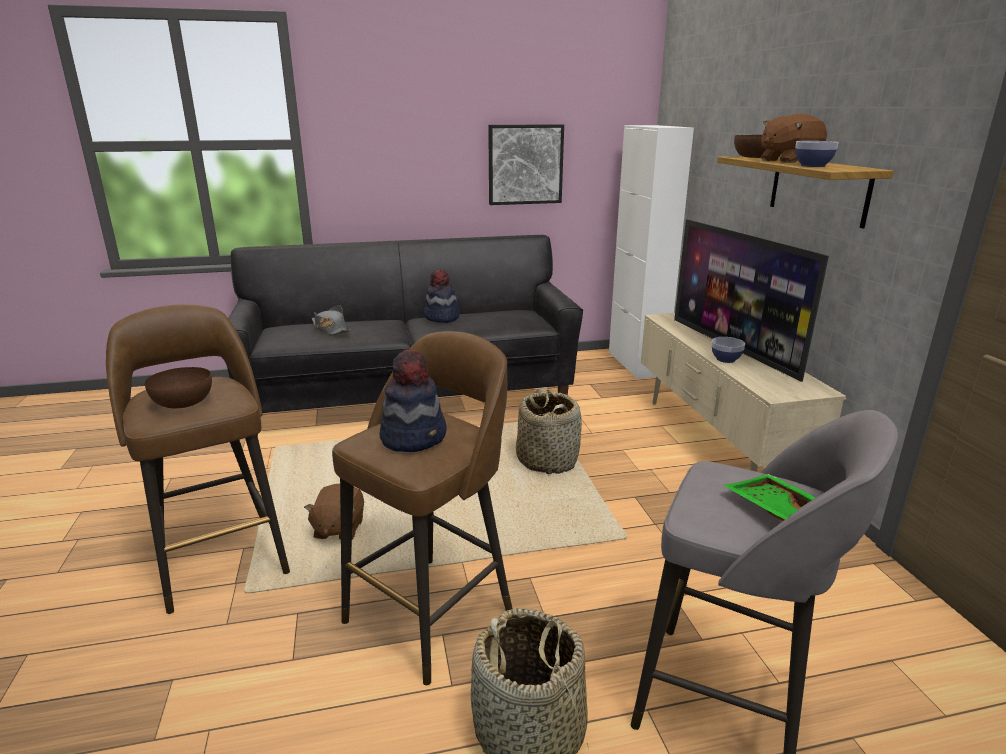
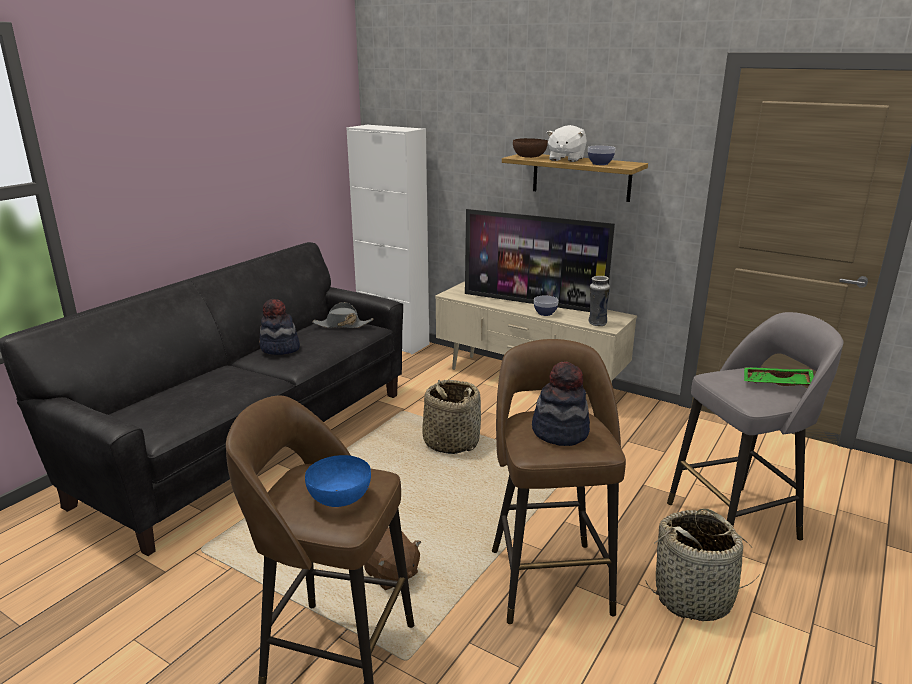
camera: 45 degrees left, 0 degrees up
brown bowl [145,367,212,409] -> blue bowl [305,455,371,507]
grey hat [312,305,351,335] -> grey hat moved to [312,302,374,328]
picture [488,124,564,205] -> none
brown plush toy [761,114,827,163] -> white plush toy [547,125,587,162]
none -> vase [589,276,610,326]

